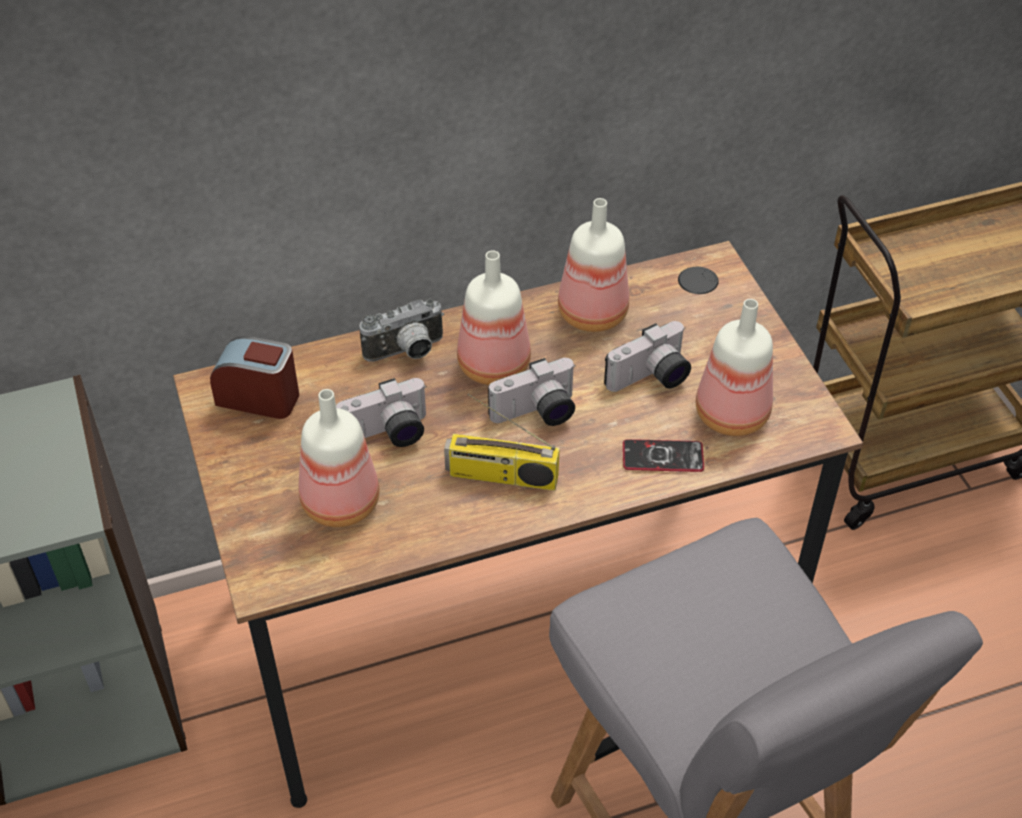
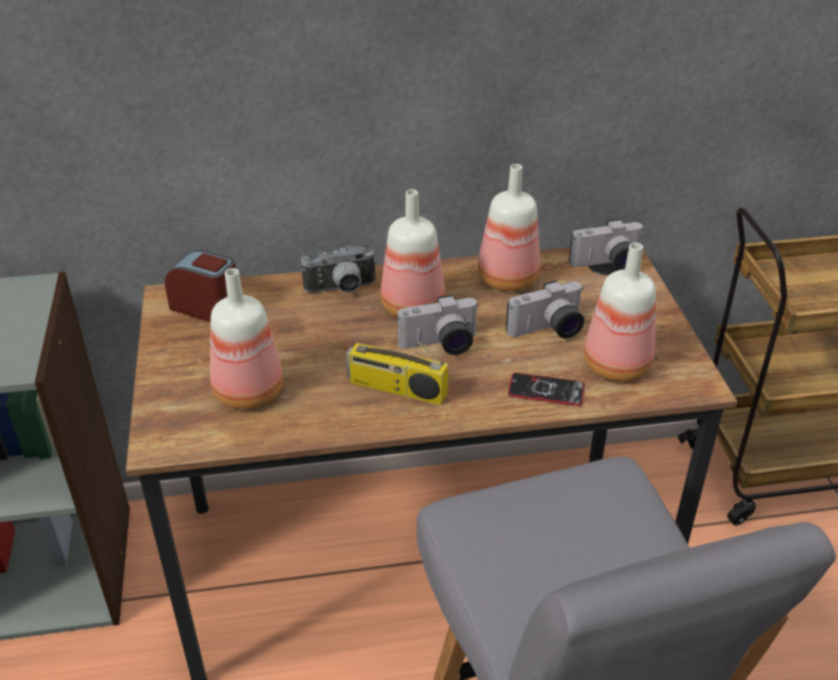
camera: 10 degrees right, 10 degrees down
camera [336,378,427,447] -> camera moved to [569,219,644,270]

